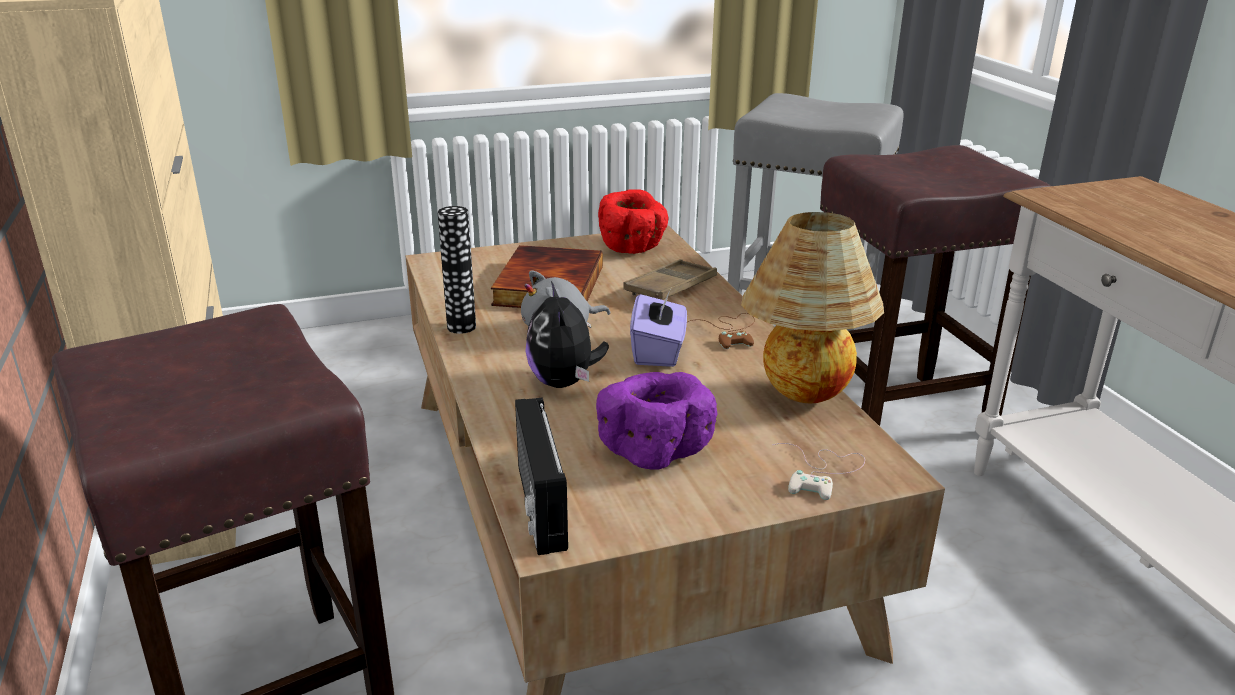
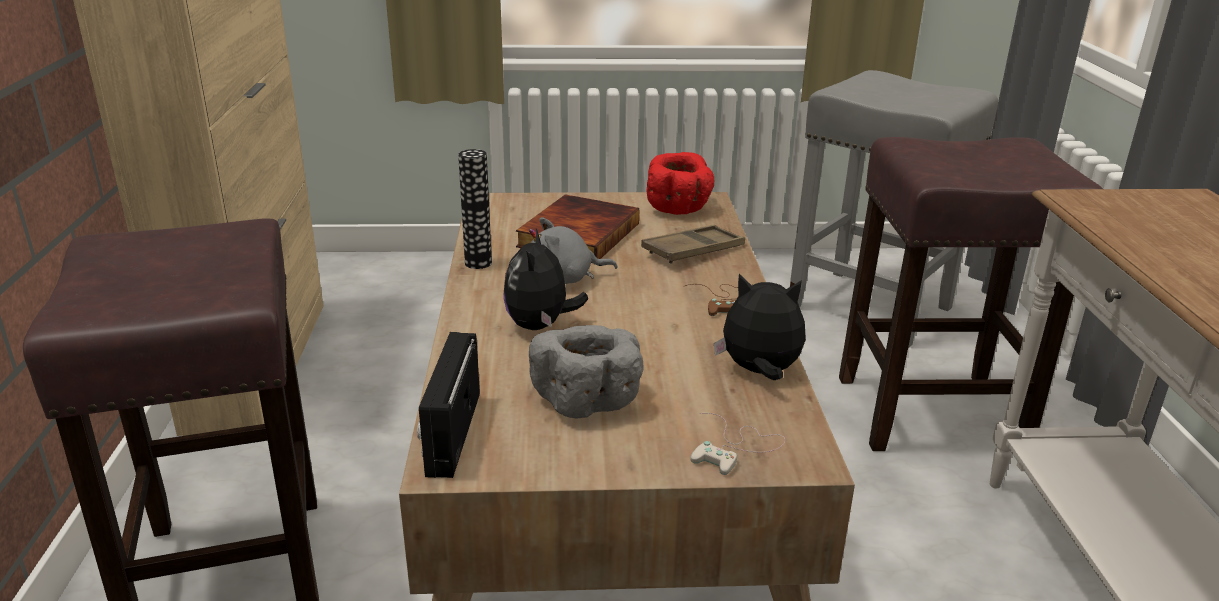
camera: 15 degrees right, 0 degrees up
purple bowl [596,372,718,470] -> grey bowl [529,325,644,419]
purple tissue box [630,288,687,367] -> none
table lamp [741,212,884,403] -> plush toy [714,274,806,380]

